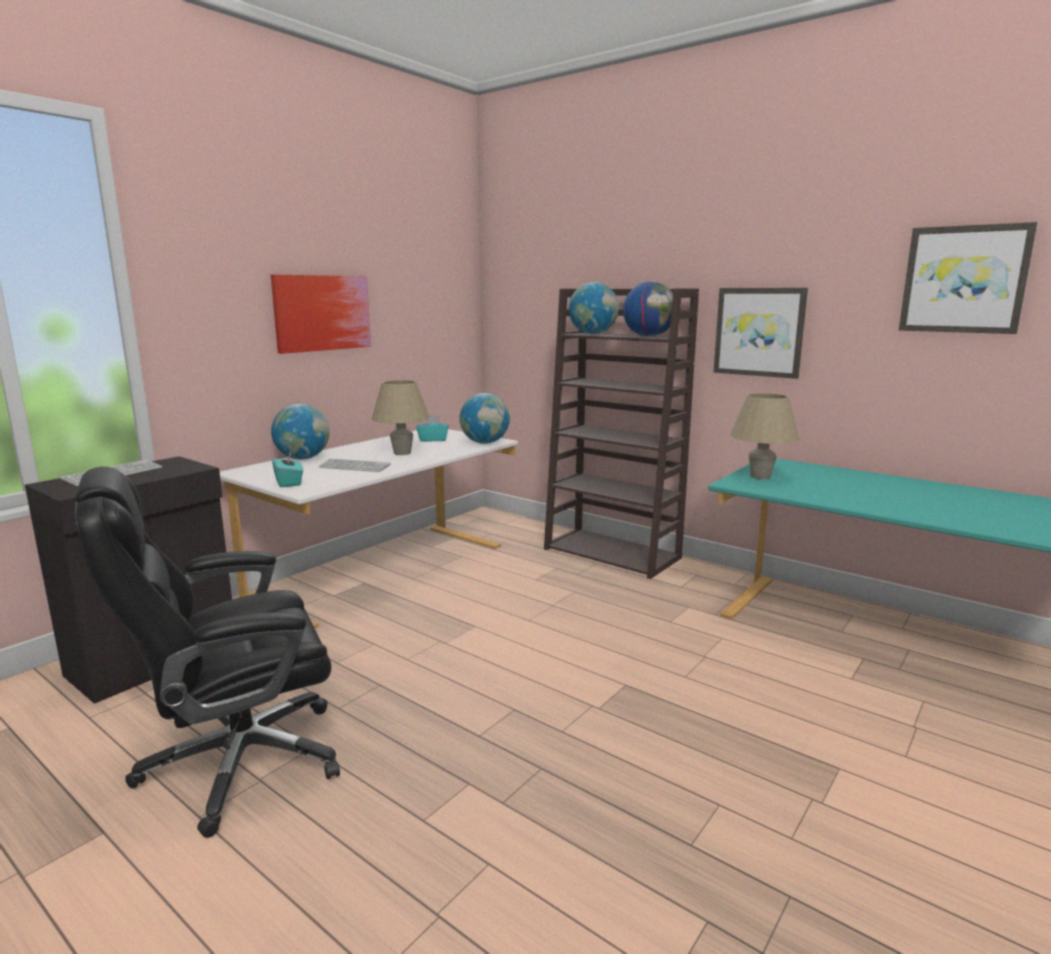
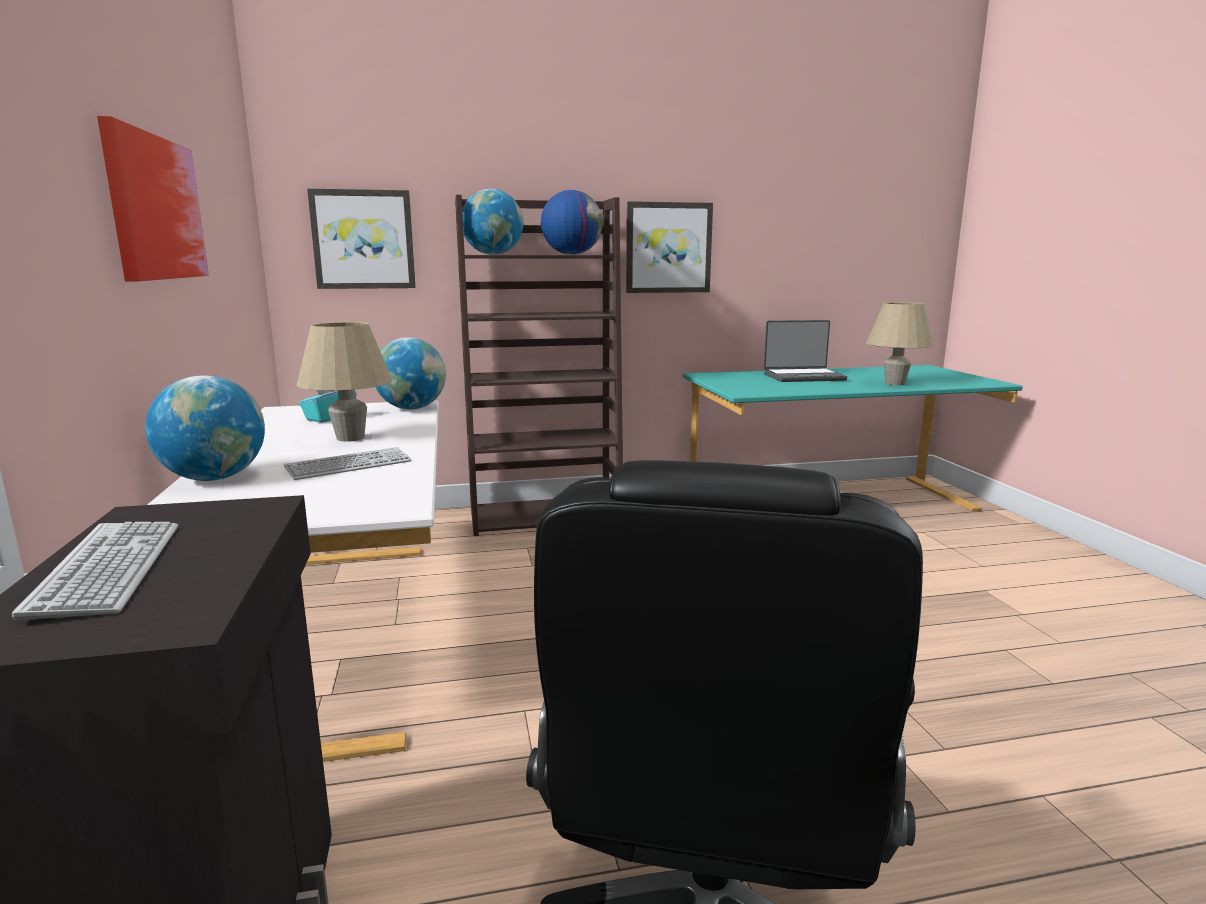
camera: 50 degrees left, 0 degrees up
turquoise tissue box [272,450,303,487] -> none
beige table lamp [731,393,799,479] -> beige table lamp moved to [866,302,934,385]
picture [899,222,1037,334] -> picture moved to [307,189,416,289]
none -> laptop [763,320,847,382]

